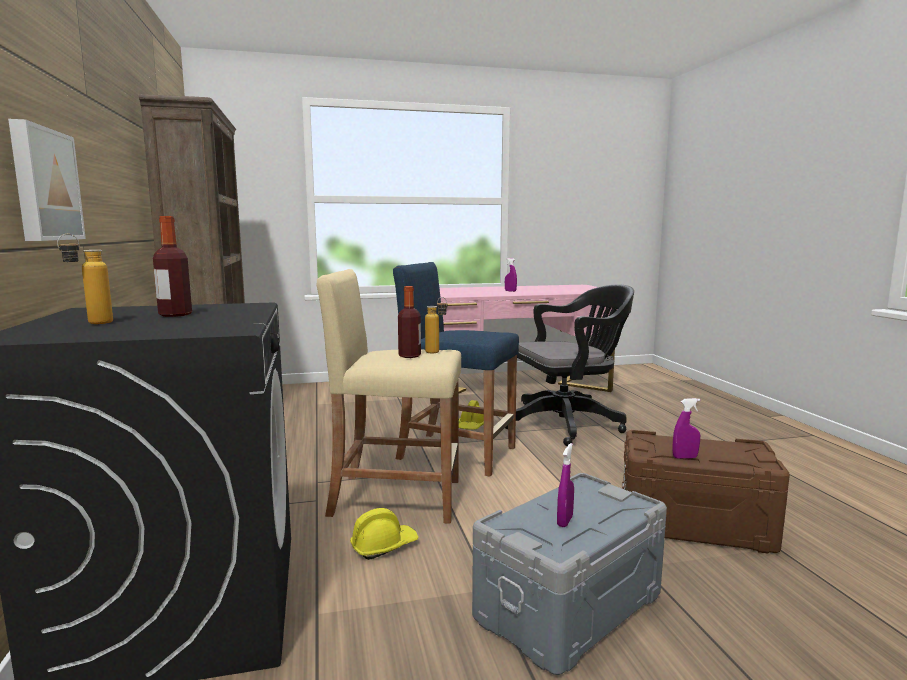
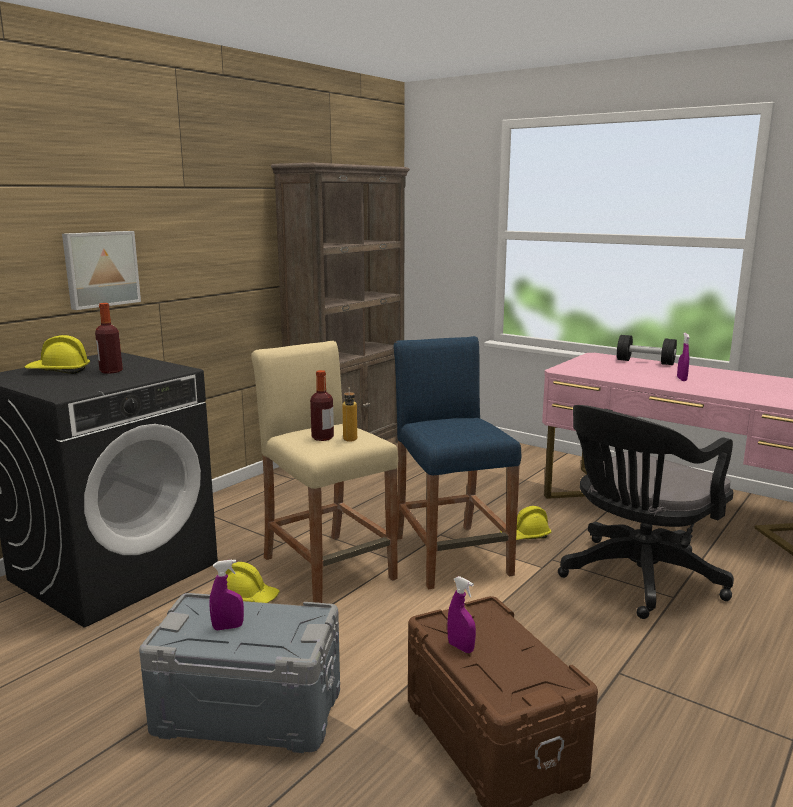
camera: 50 degrees right, 5 degrees up
bottle [57,234,113,324] -> yellow hard hat [24,335,90,374]
black office chair [505,285,634,446] -> black office chair turned 105 degrees clockwise [558,405,734,619]
none -> black dumbbell [617,335,677,365]

